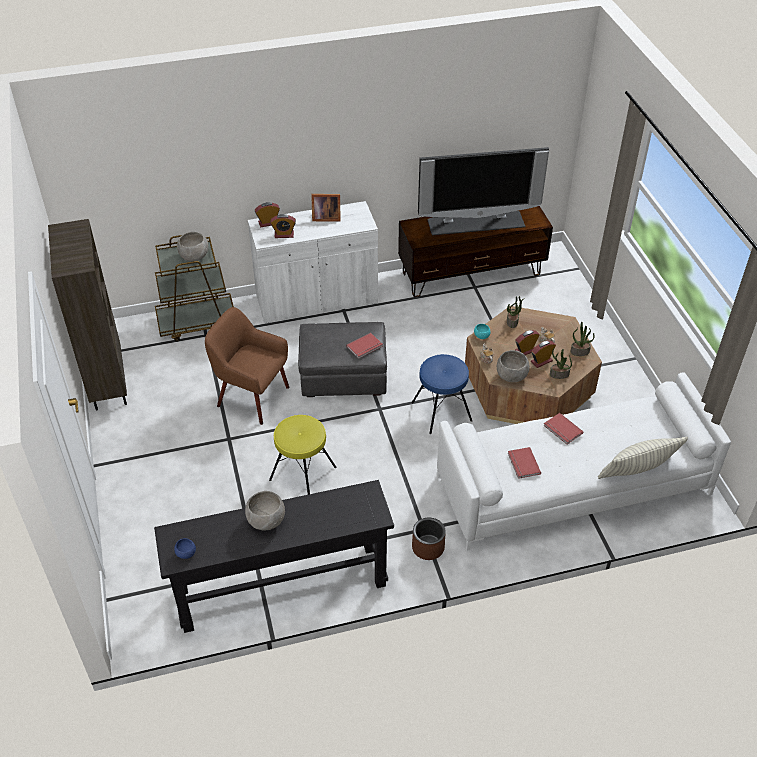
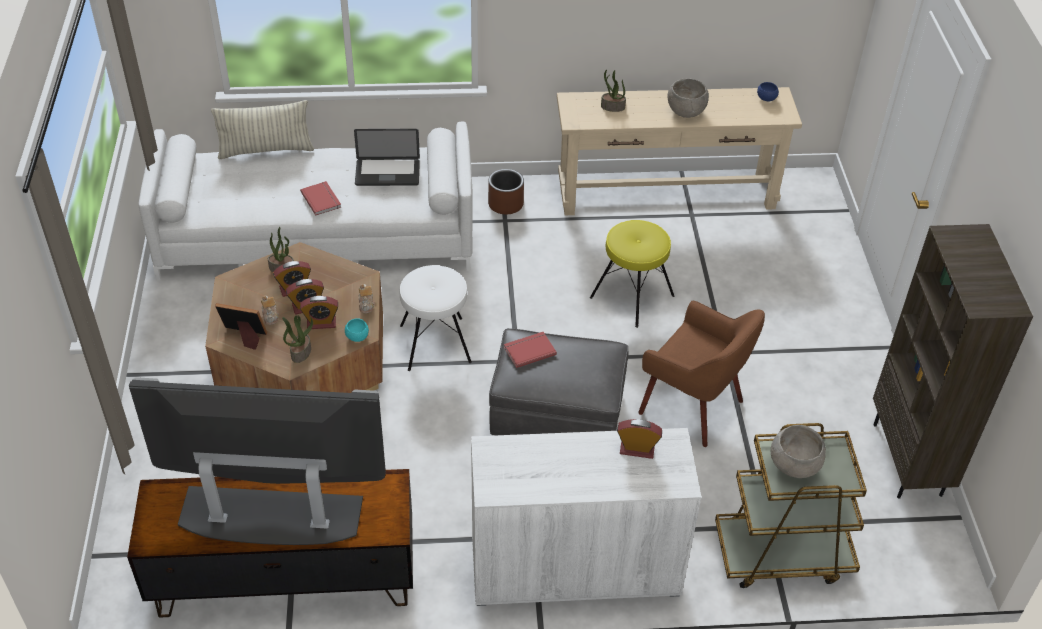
camera: 170 degrees left, 0 degrees up
black console table [154,480,394,633] -> beige console table [557,87,802,215]
alarm clock [255,202,280,227] -> alarm clock moved to [300,296,338,329]
picture frame [311,194,341,222] -> picture frame moved to [215,303,267,350]
blue stool [411,354,472,434] -> white stool [399,265,472,371]
grey bowl [497,350,530,382] -> none
red book [508,447,541,479] -> laptop [354,129,420,186]
potted plant [570,322,595,356] -> potted plant moved to [601,70,626,112]

